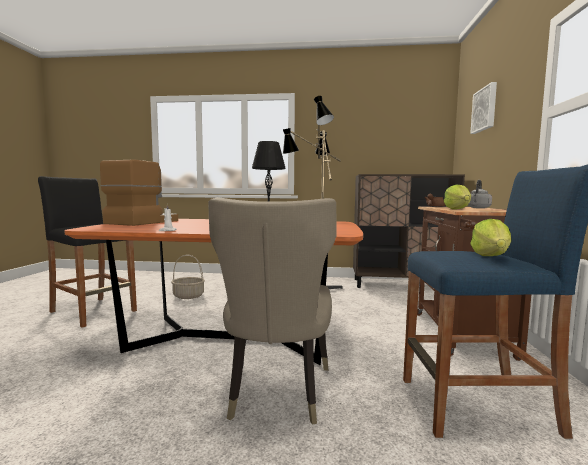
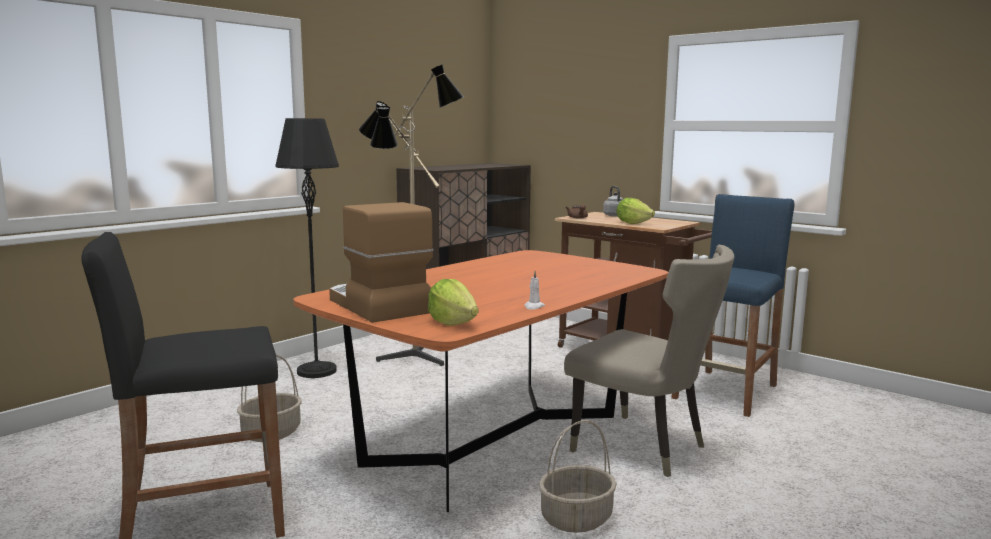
camera: 55 degrees left, 5 degrees up
picture [470,82,497,134] -> none
lettuce [470,219,511,256] -> lettuce moved to [428,279,479,326]
none -> basket [539,420,617,533]

